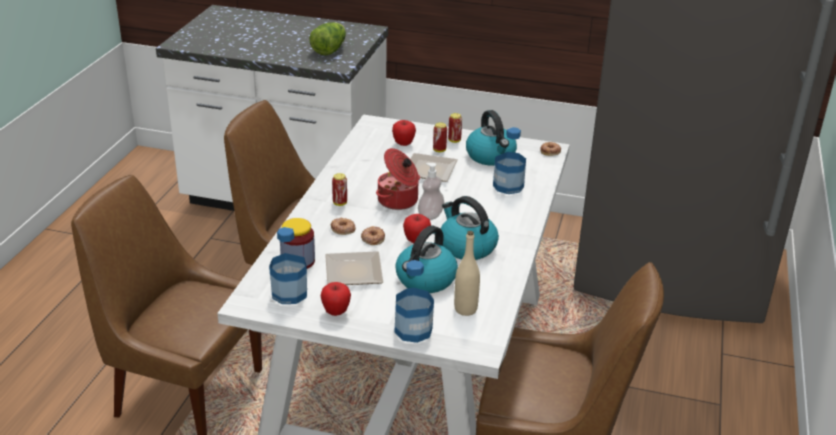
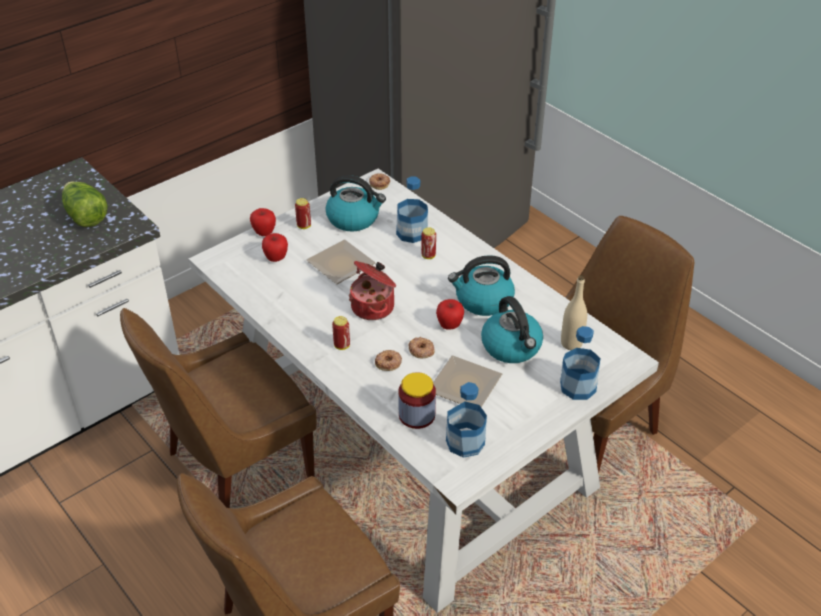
camera: 55 degrees left, 10 degrees up
apple [321,282,351,316] -> apple moved to [250,208,276,236]
soap dispenser [418,163,444,220] -> none
can [433,122,447,152] -> can moved to [421,227,436,259]

